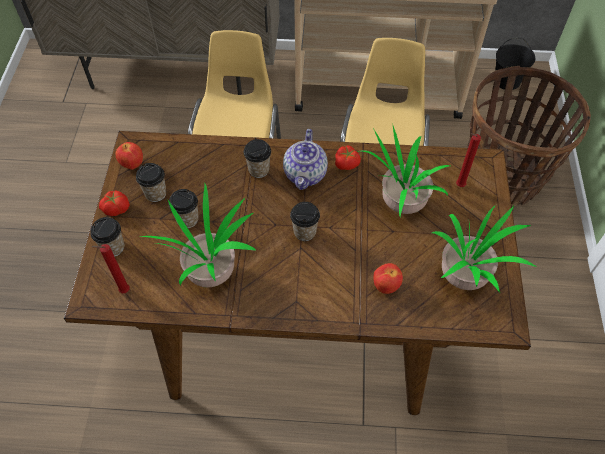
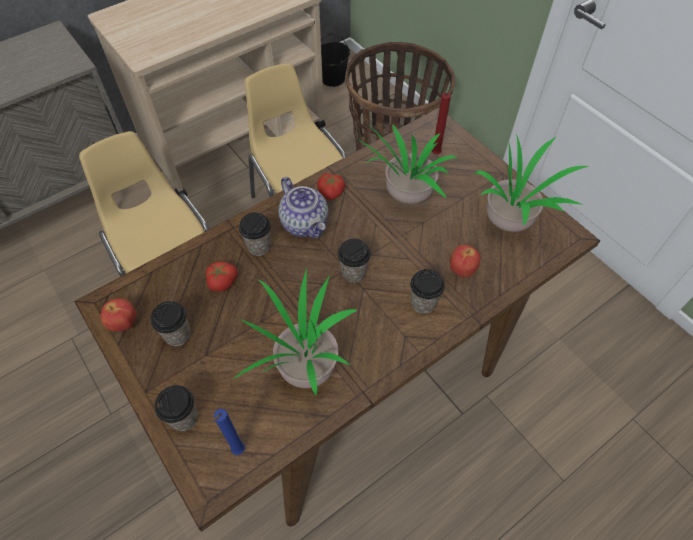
camera: 40 degrees left, 0 degrees up
red candle [92,244,130,293] -> blue candle [210,409,245,455]
tomato [99,191,130,216] -> tomato moved to [206,262,238,292]
cup [168,189,199,228] -> cup moved to [410,269,445,314]

